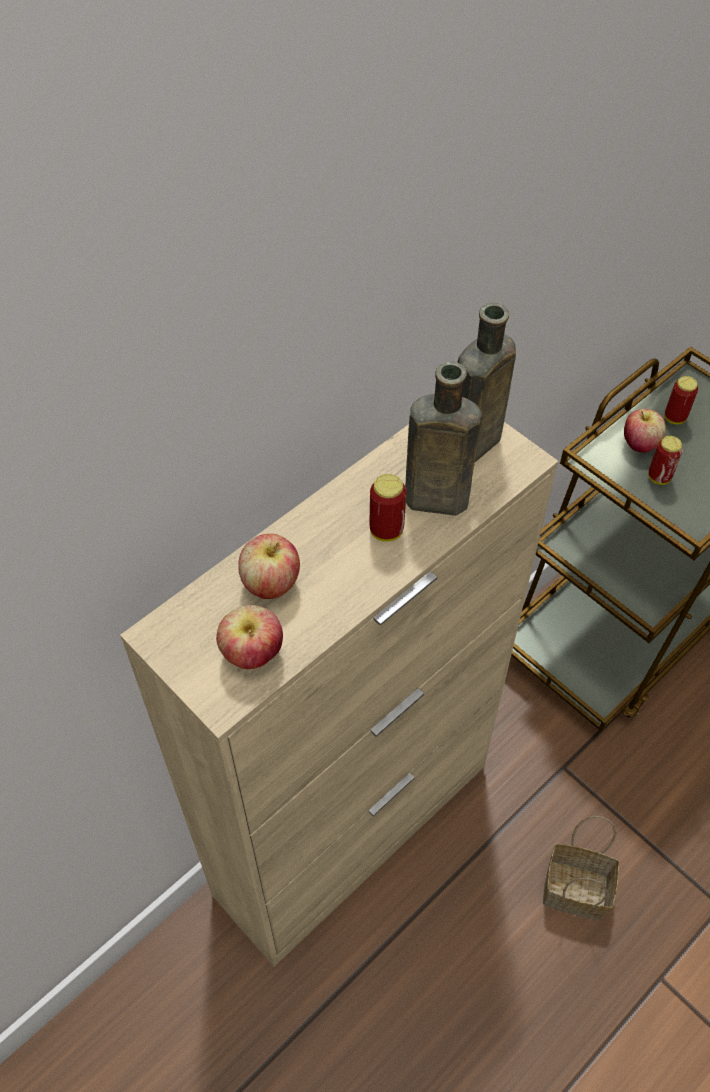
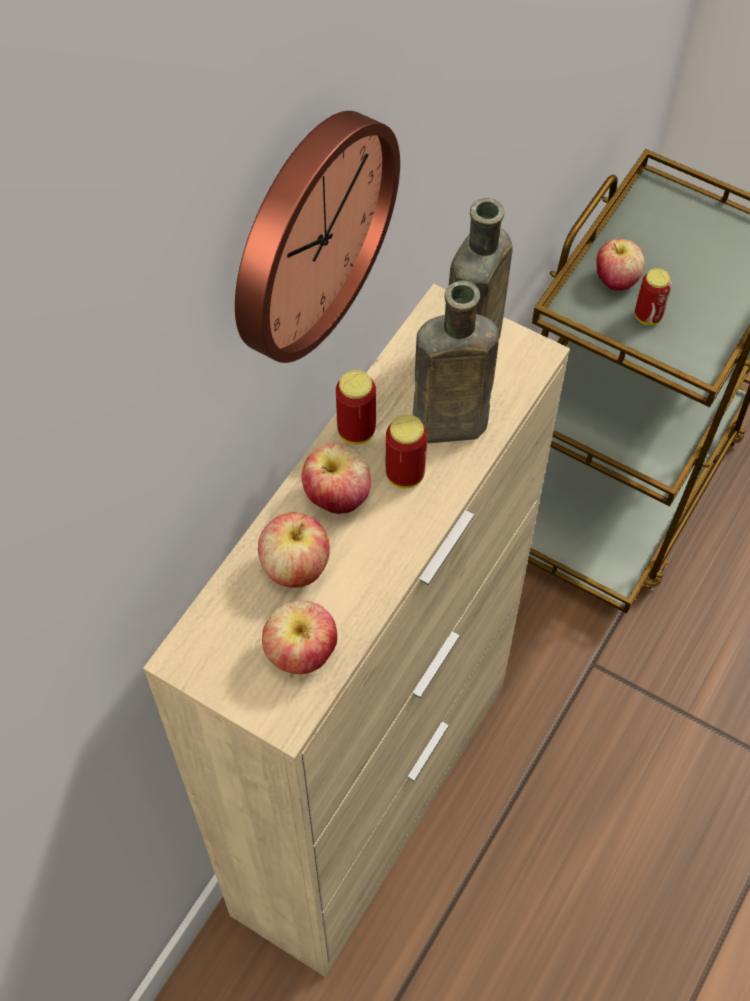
camera: 15 degrees left, 5 degrees up
basket [543,816,619,920] -> none
can [664,376,698,424] -> can moved to [336,370,376,444]
none -> wall clock [235,111,400,363]
none -> apple [302,443,371,514]

